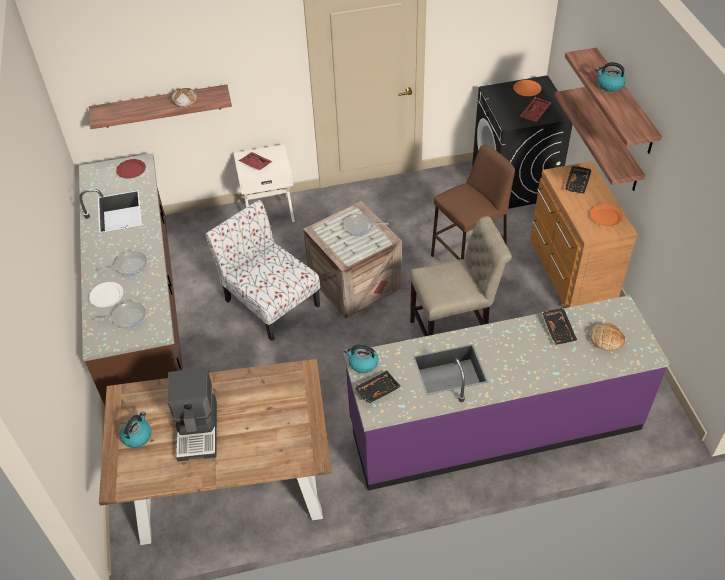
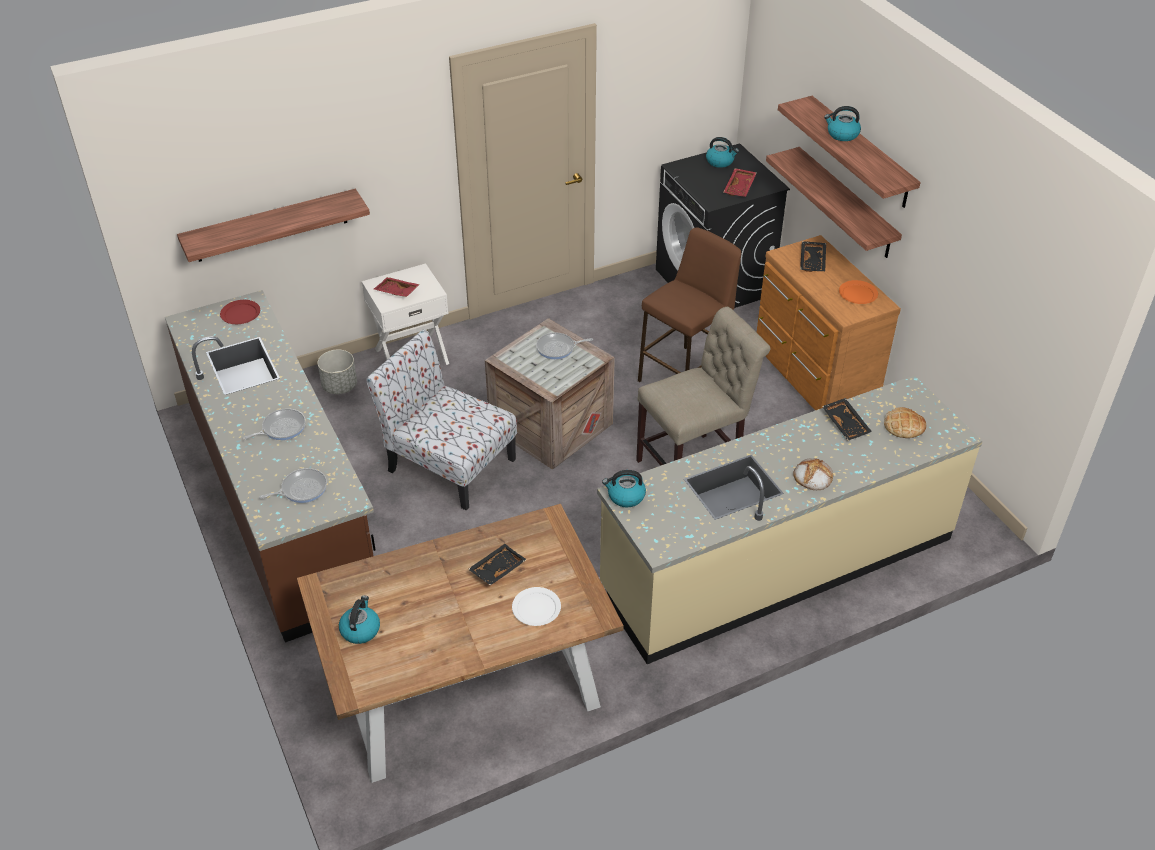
camera: 15 degrees left, 5 degrees down
white plate [89,282,123,307] -> white plate moved to [512,587,561,626]
coffee machine [167,368,217,461] -> none
bread [171,88,198,107] -> bread moved to [793,458,833,490]
purple counter [343,295,669,491] -> beige counter [597,375,983,664]
black tray [354,371,401,404] -> black tray moved to [468,544,527,585]
orange plate [513,80,541,96] -> kettle [706,137,739,168]
none -> grey planter [317,350,357,394]

